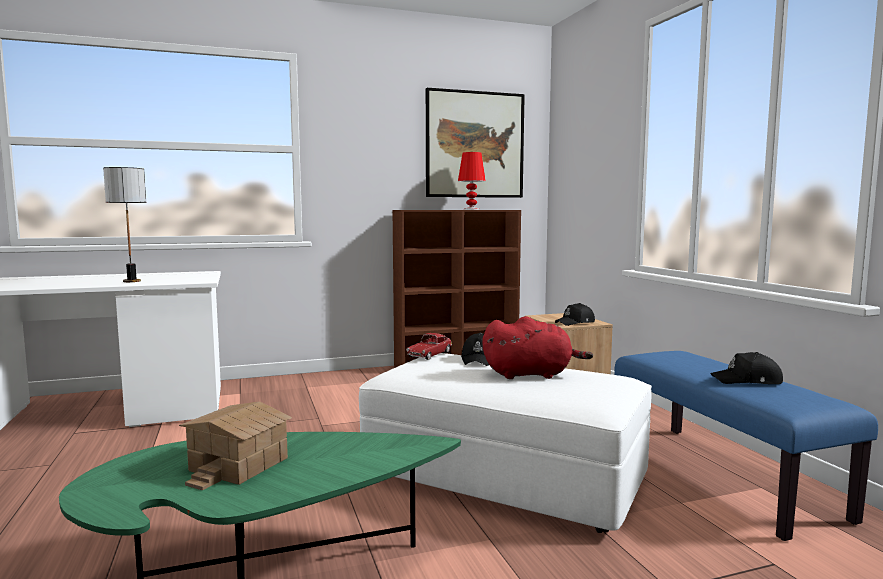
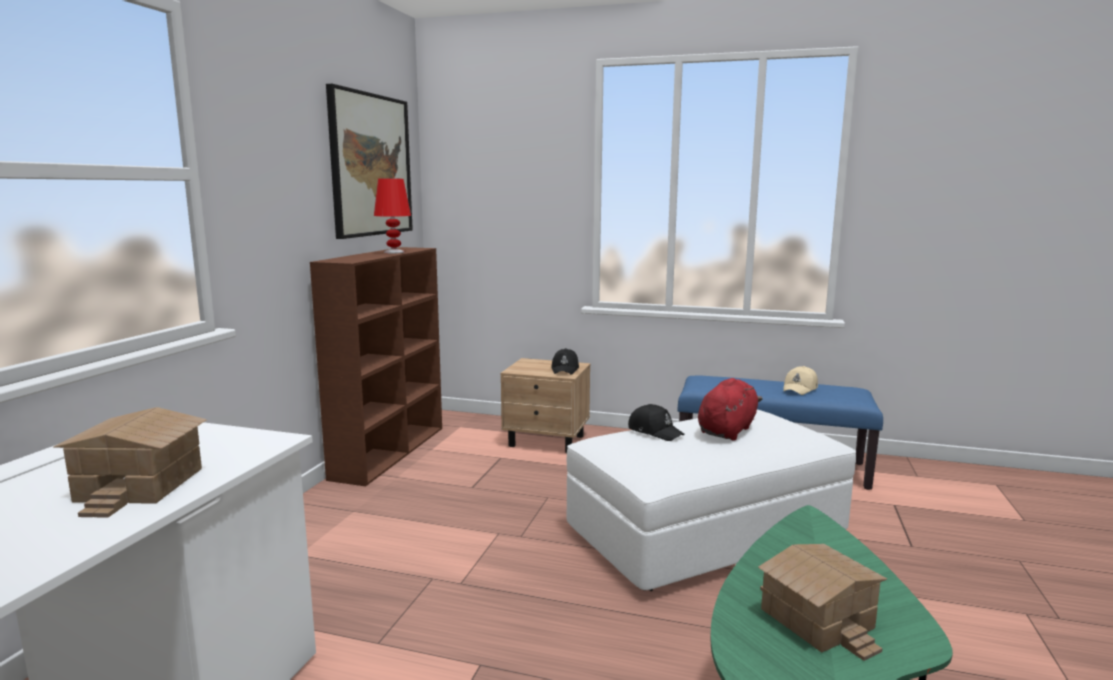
camera: 55 degrees left, 5 degrees up
table lamp [103,167,146,282] -> toy house [53,407,207,518]
toy car [407,333,452,360] -> none
black cap [711,352,783,384] -> beige cap [783,366,818,395]

